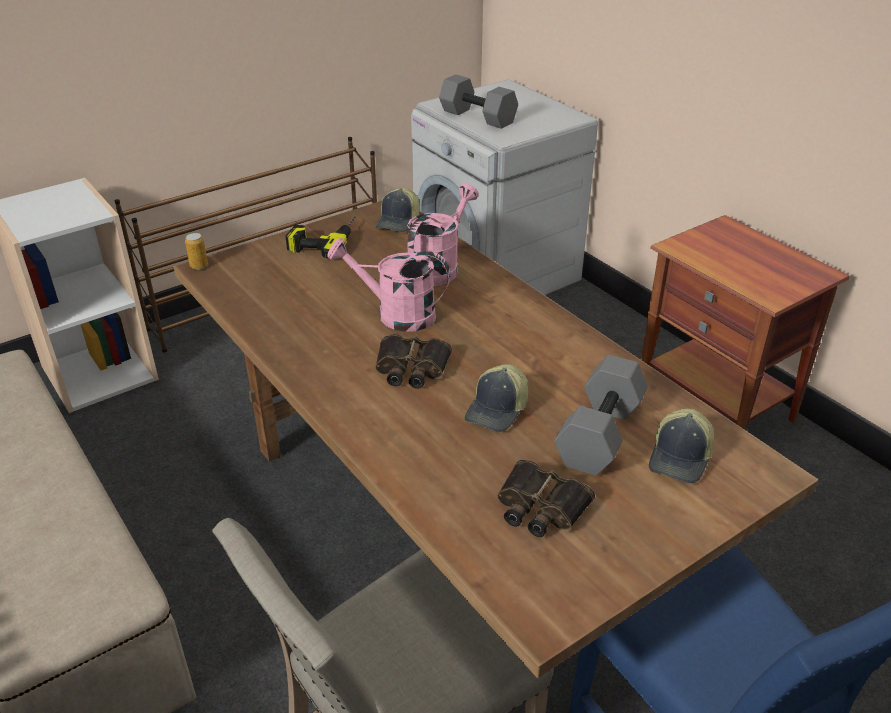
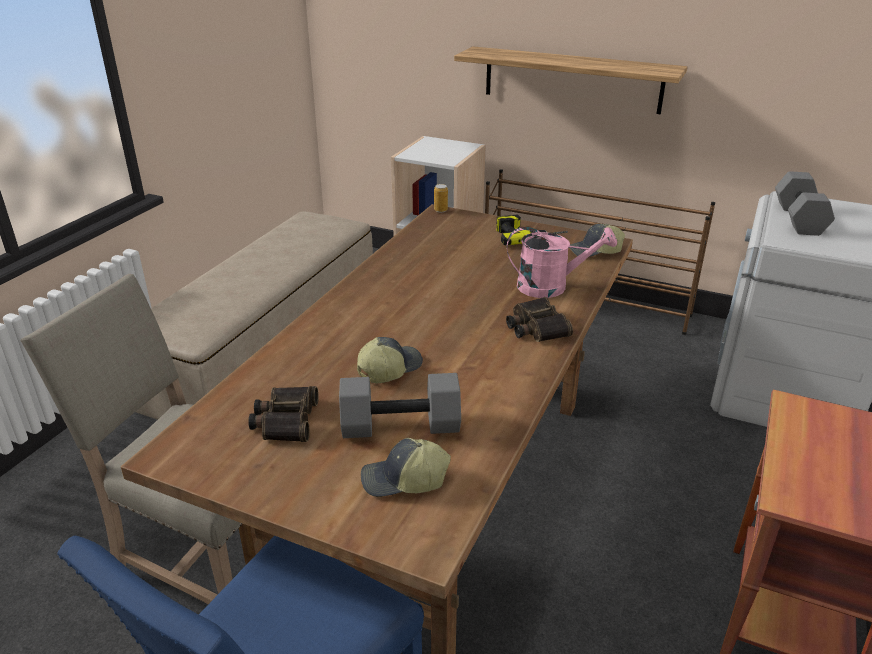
camera: 60 degrees right, 5 degrees down
pink watering can [328,238,450,332] -> none
binoculars [375,334,452,389] -> binoculars moved to [506,297,573,342]
cap [464,364,529,432] -> cap turned 135 degrees clockwise [357,337,423,383]
none -> shelf [454,46,687,114]

